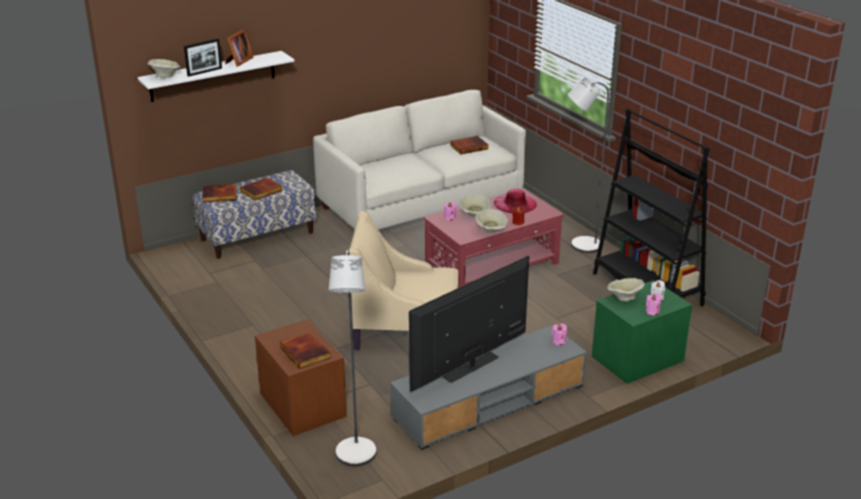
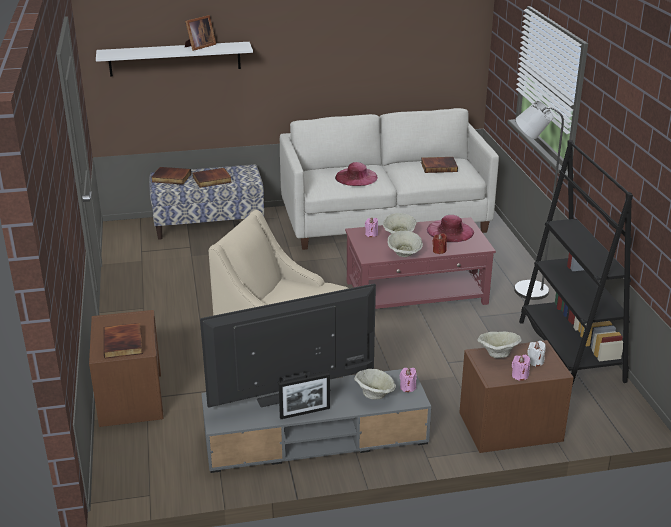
camera: 20 degrees right, 0 degrees up
beige bowl [148,59,180,78] -> beige bowl moved to [354,369,396,399]
picture frame [184,39,222,77] -> picture frame moved to [279,373,330,419]
grey floor lamp [329,250,377,467] -> none
green nightstand [592,280,692,384] -> brown nightstand [459,340,574,453]
none -> pink hat [335,162,378,186]

